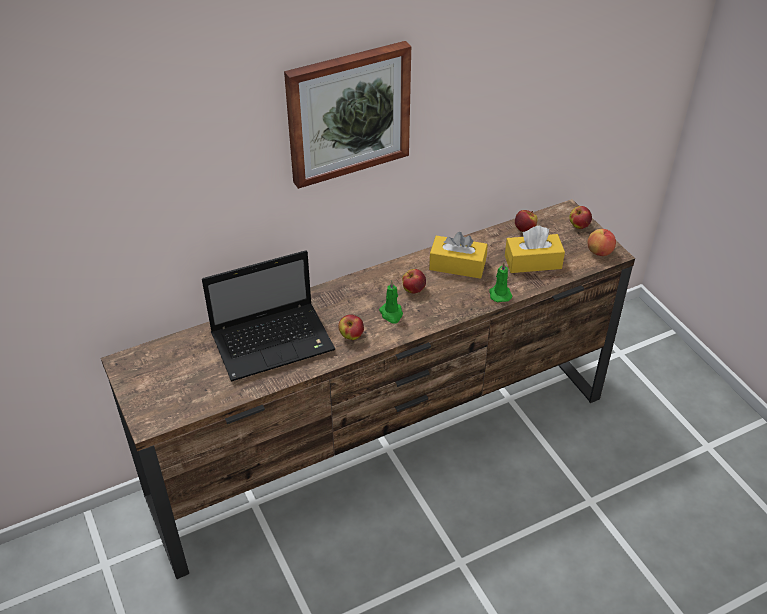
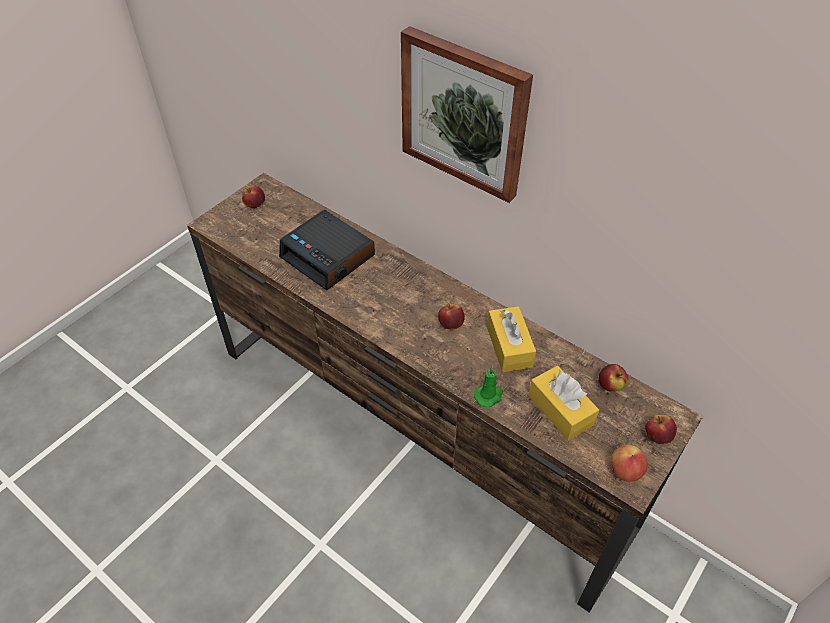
camera: 65 degrees right, 5 degrees up
laptop [202,250,335,381] -> alarm clock [279,210,375,291]
apple [338,314,364,340] -> apple moved to [242,185,265,208]
green candle [379,280,403,324] -> none

